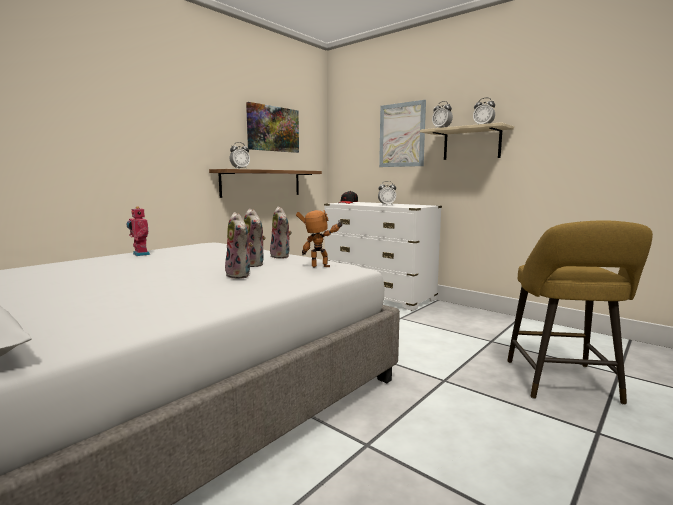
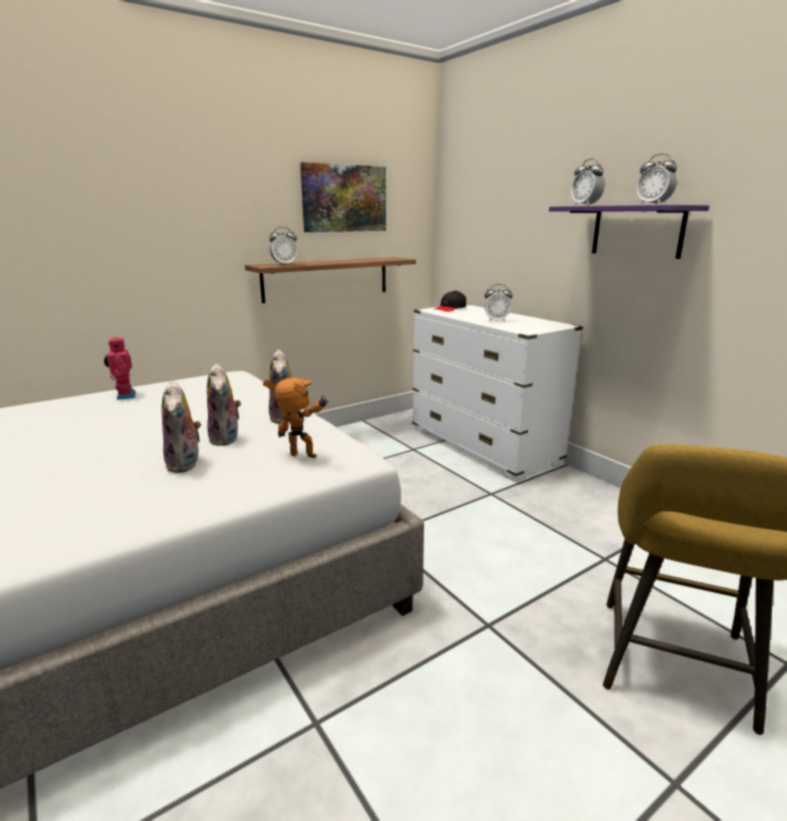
camera: 15 degrees right, 10 degrees up
picture [379,100,426,167] -> none
beige shelf [420,122,514,160] -> purple shelf [549,205,709,259]

